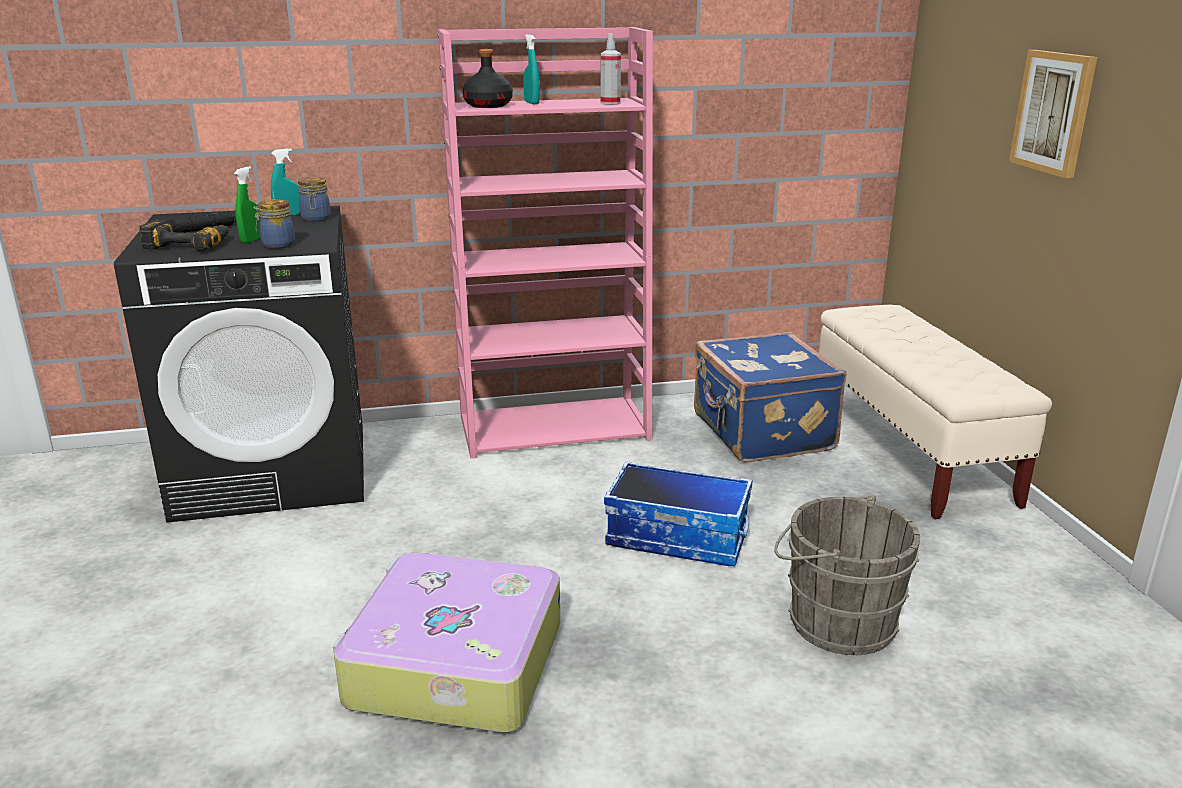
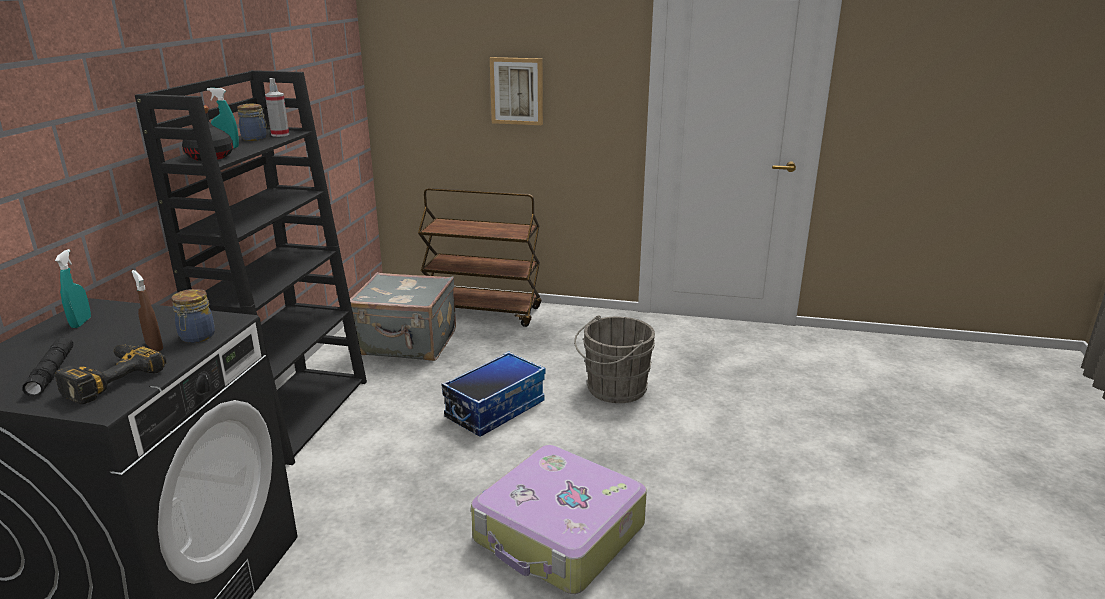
camera: 65 degrees left, 0 degrees up
green spray bottle [234,166,261,243] -> brown spray bottle [132,270,163,351]
jar [298,177,331,222] -> jar moved to [237,104,267,141]
pink bookcase [438,27,653,458] -> black bookcase [135,70,367,465]
blue suitcase [694,332,846,462] -> grey suitcase [350,272,456,361]
beige bench [819,305,1052,519] -> brown cart [418,188,541,327]

